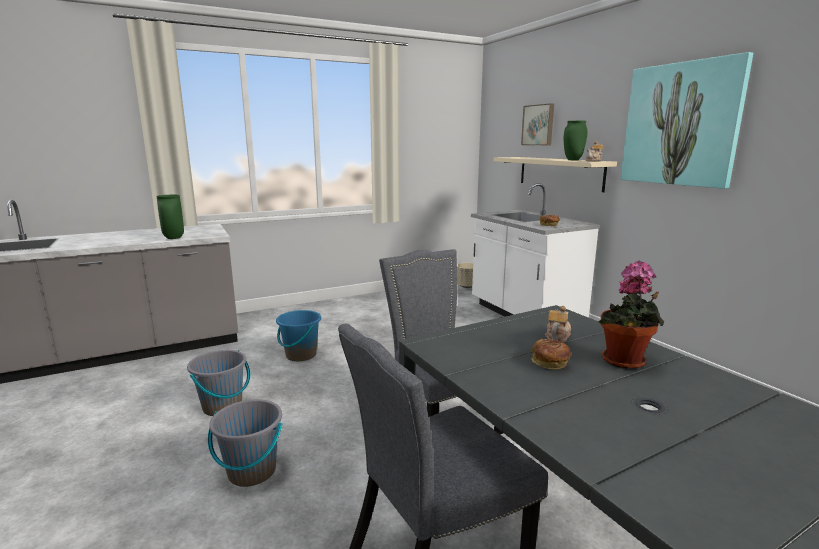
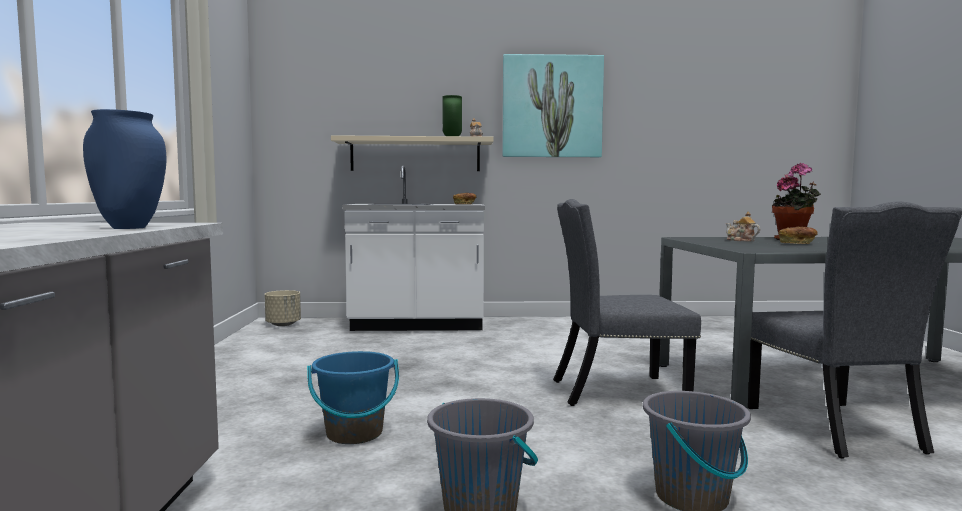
camera: 65 degrees left, 10 degrees down
green vase [157,195,184,239] -> blue vase [83,109,166,229]
picture [521,103,554,145] -> none

